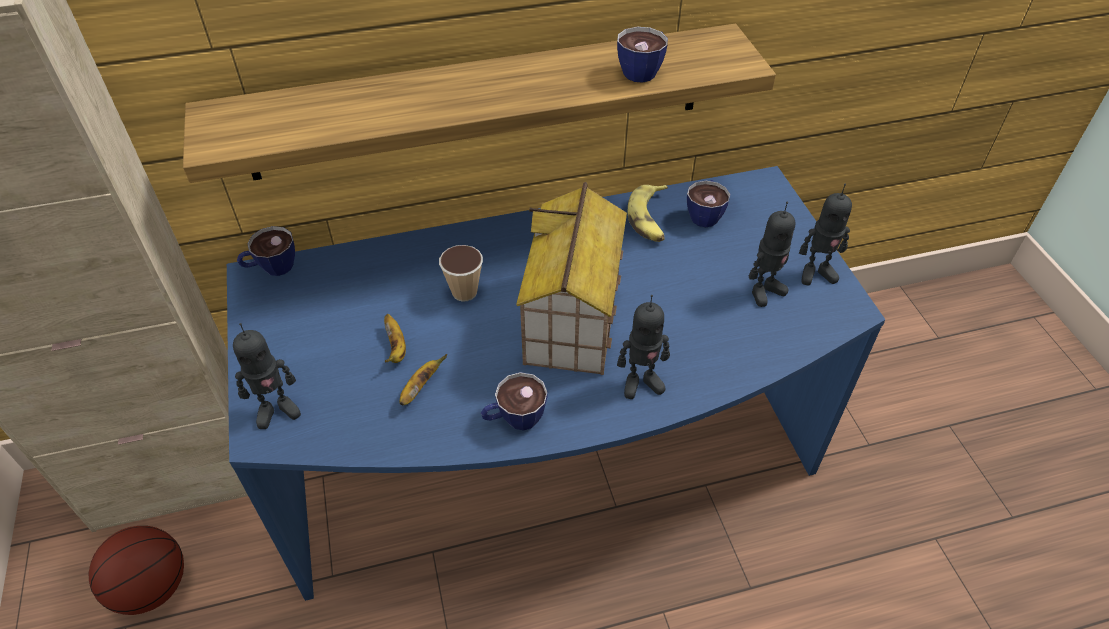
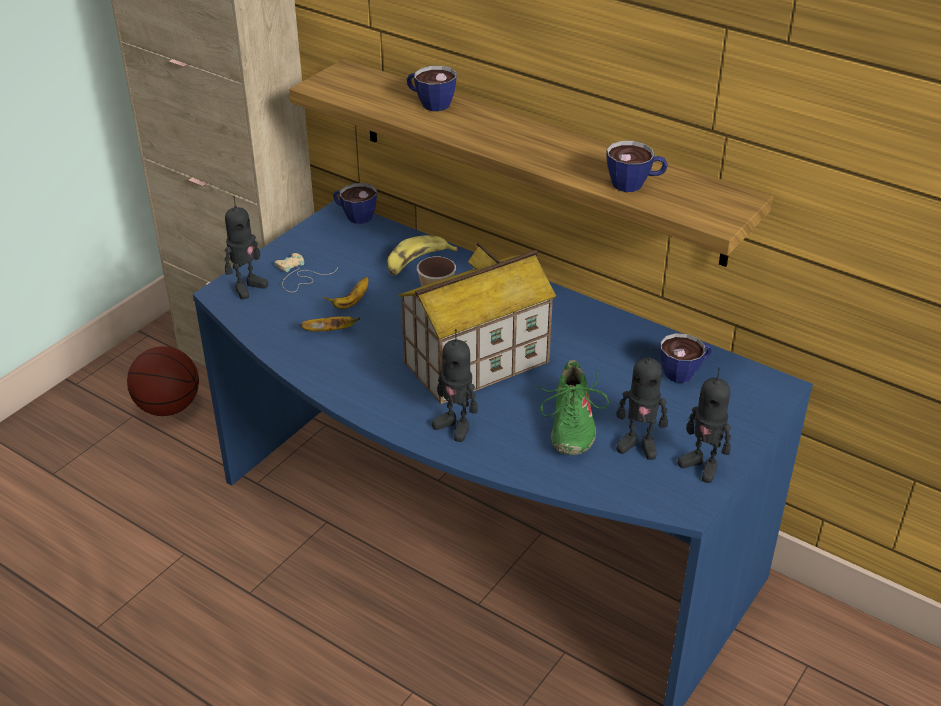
camera: 50 degrees right, 10 degrees down
toy robot [233,323,301,429] -> toy robot turned 75 degrees counterclockwise [225,196,268,299]
cup [481,372,548,430] -> cup moved to [407,66,457,111]
banana [628,185,668,242] -> banana moved to [387,235,457,275]
none -> beige game controller [275,253,338,292]
none -> green shoe [536,360,609,455]

